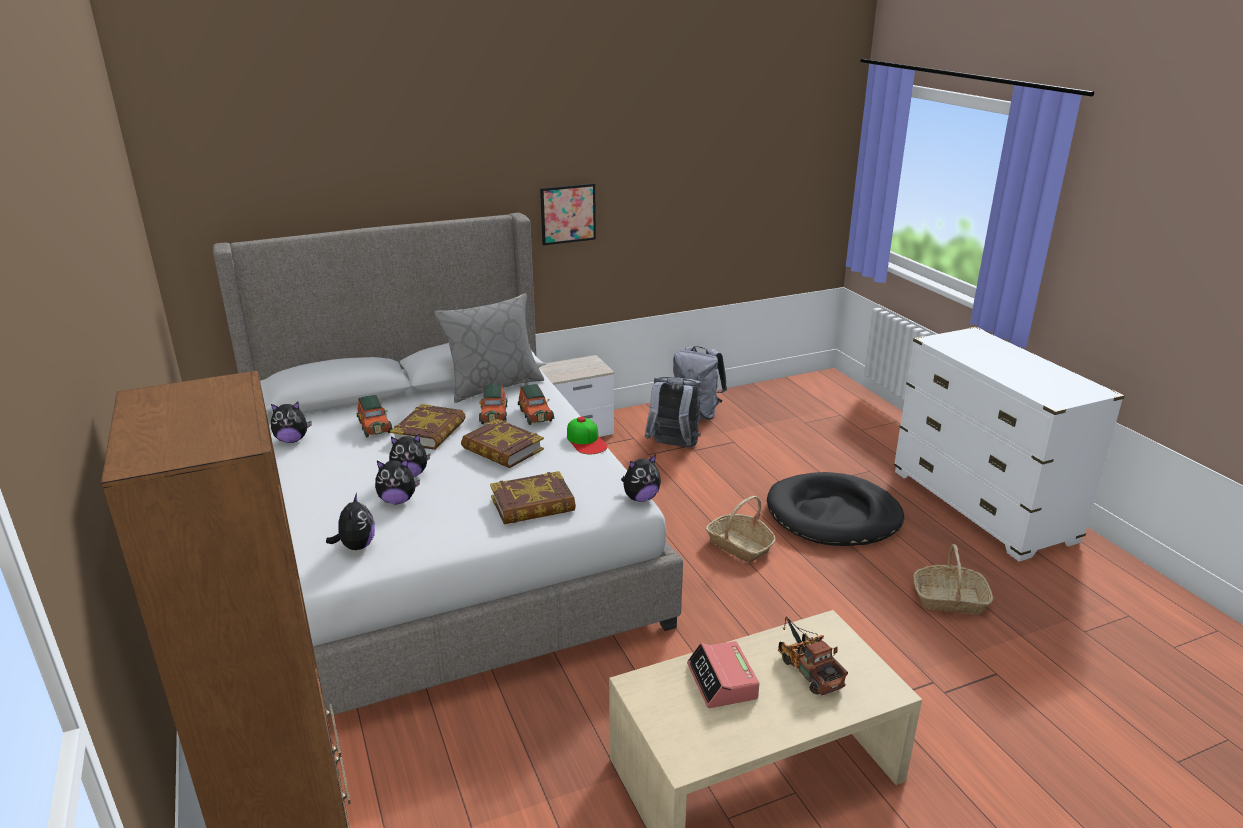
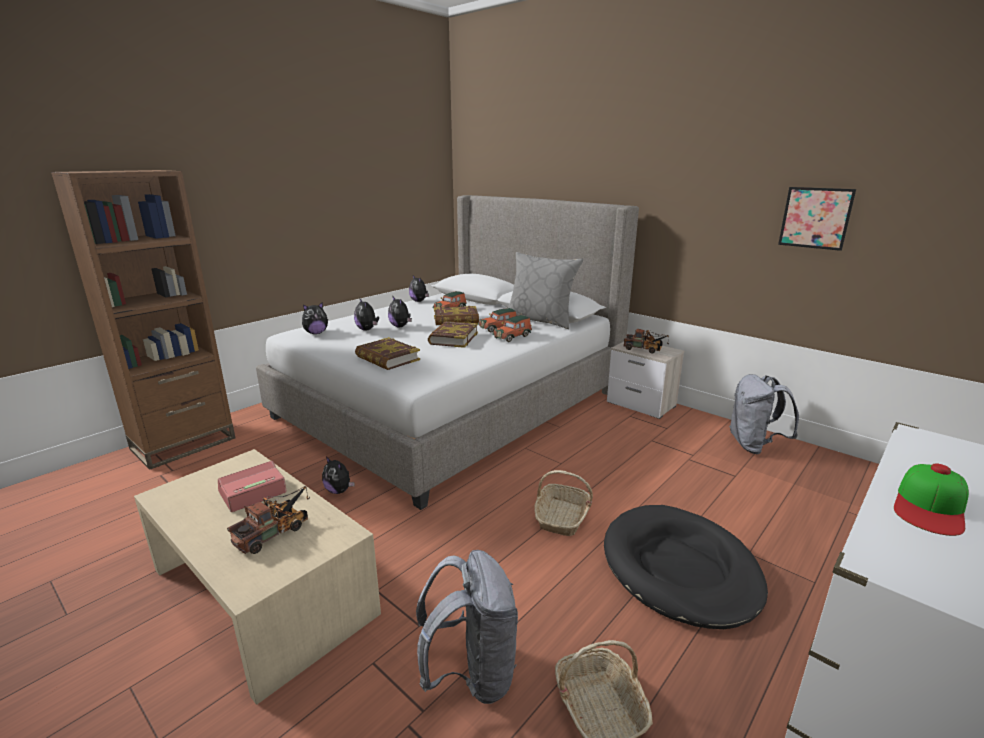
camera: 65 degrees right, 5 degrees down
picture [540,183,596,245] -> picture moved to [778,187,856,251]
cap [567,417,608,454] -> cap moved to [894,464,969,536]
plush toy [621,454,661,502] -> plush toy moved to [322,456,355,494]
grey backpack [645,377,702,448] -> grey backpack moved to [416,550,518,704]
none -> toy truck [623,329,669,353]

